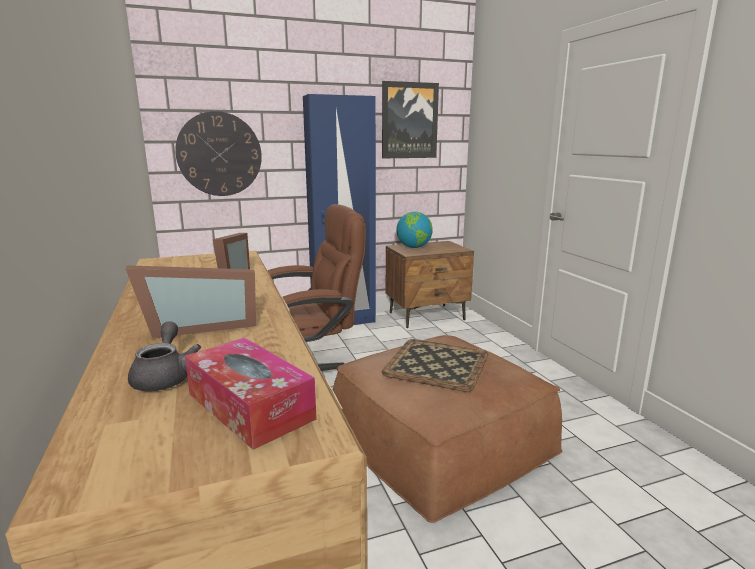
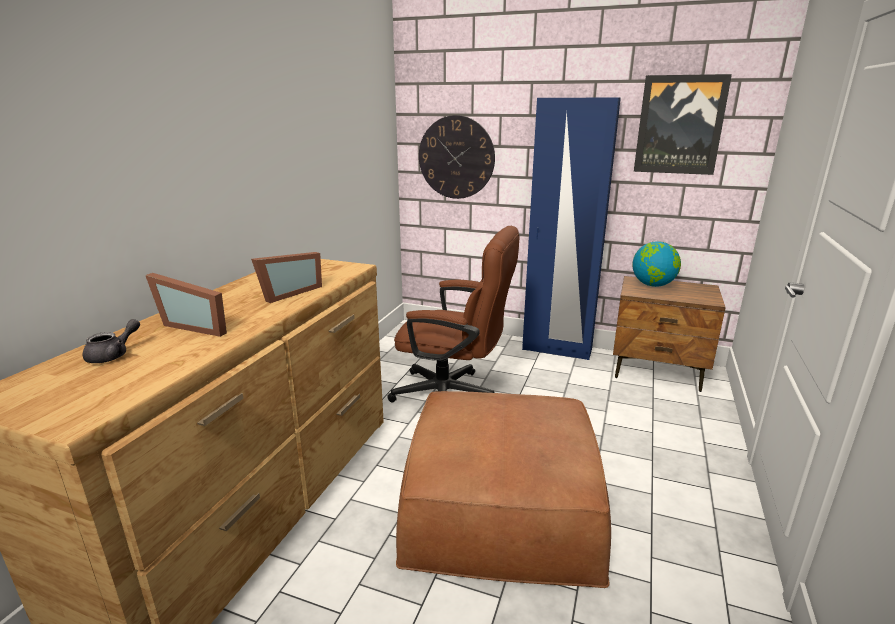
camera: 40 degrees right, 5 degrees up
tissue box [185,338,317,450] -> none
tray [382,339,488,392] -> none

